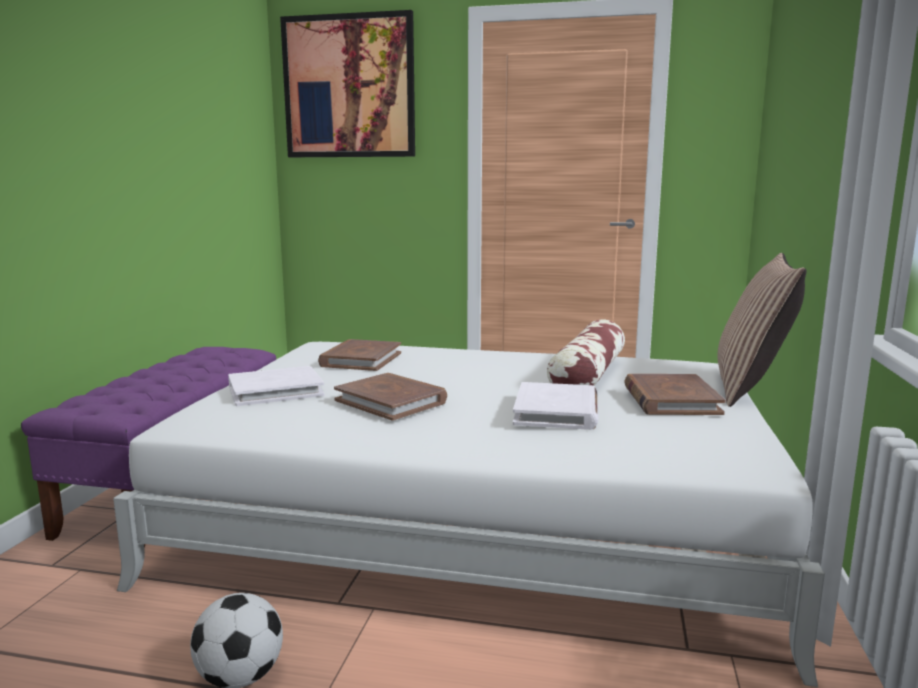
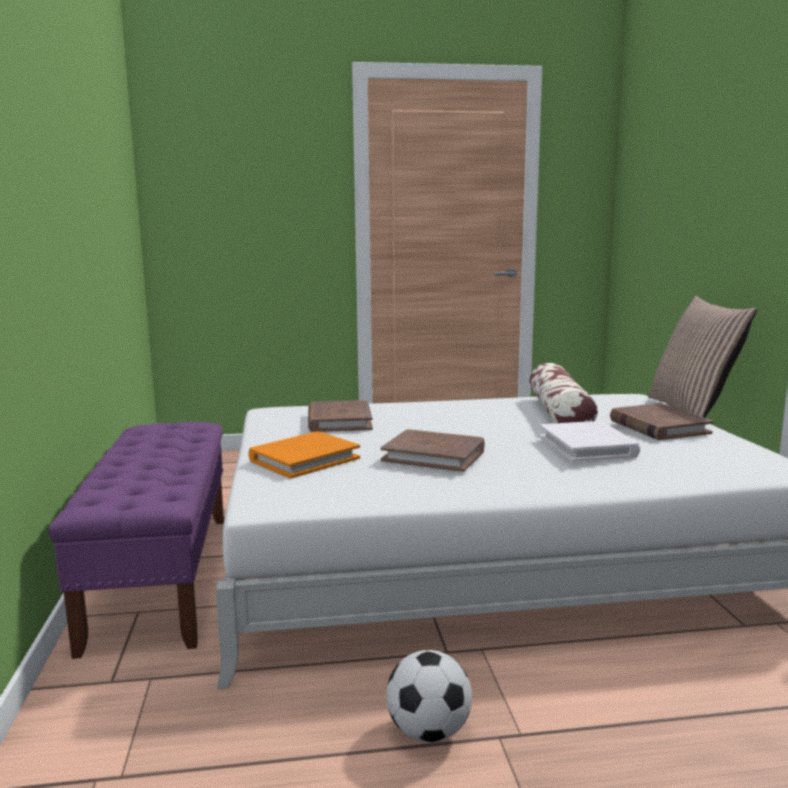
camera: 20 degrees left, 0 degrees up
white book [228,366,325,406] -> orange book [248,432,360,479]
picture [280,10,415,157] -> none

